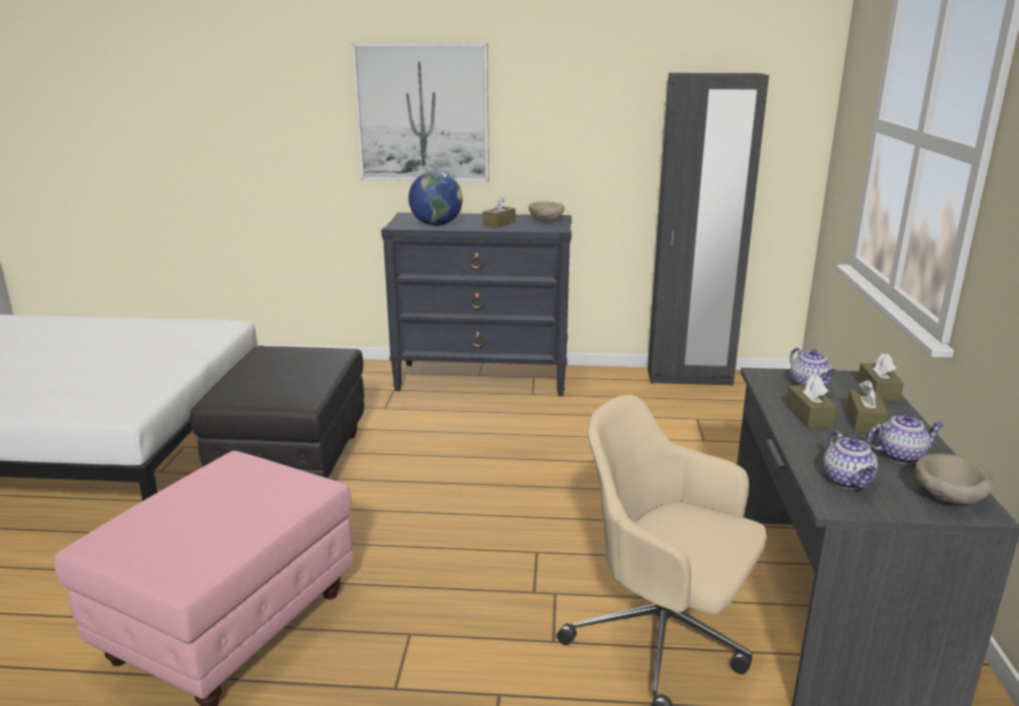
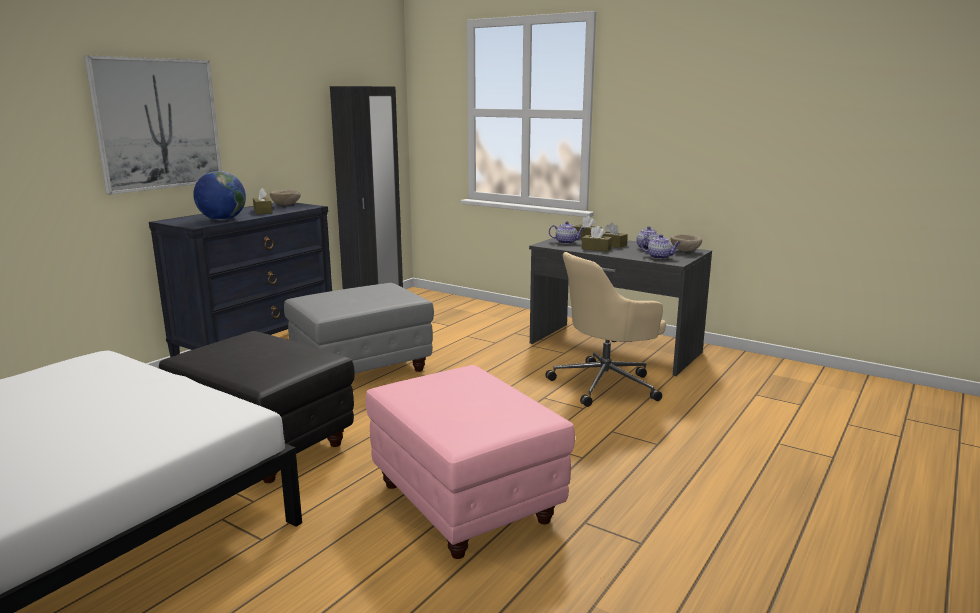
camera: 60 degrees left, 5 degrees down
none -> grey ottoman [284,283,434,373]

